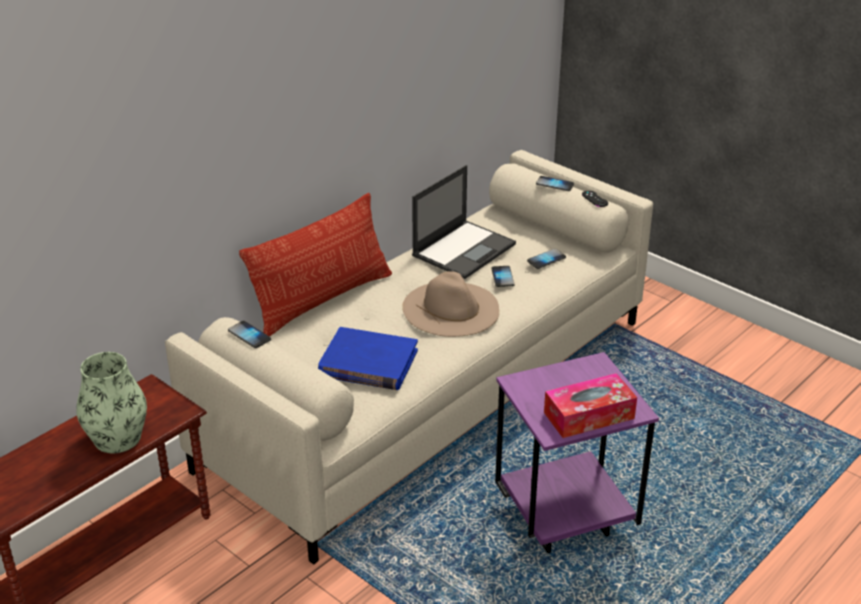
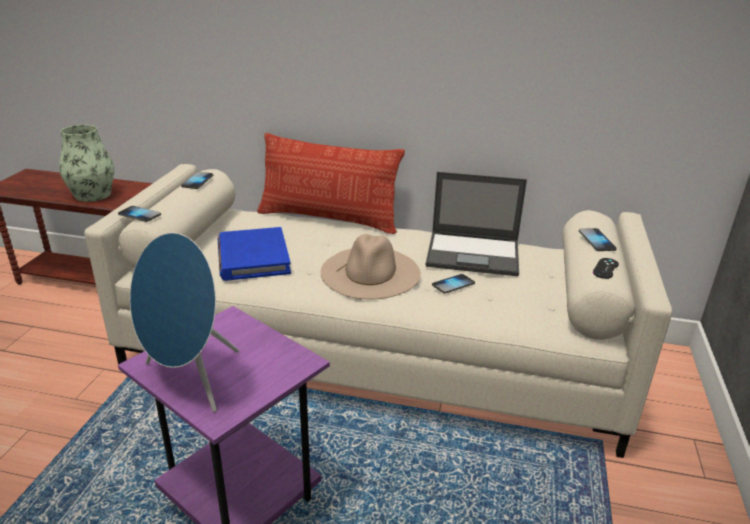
camera: 60 degrees right, 5 degrees down
phone [527,249,566,269] -> phone moved to [118,206,161,222]
tissue box [544,373,637,438] -> blue speaker [130,232,239,412]

